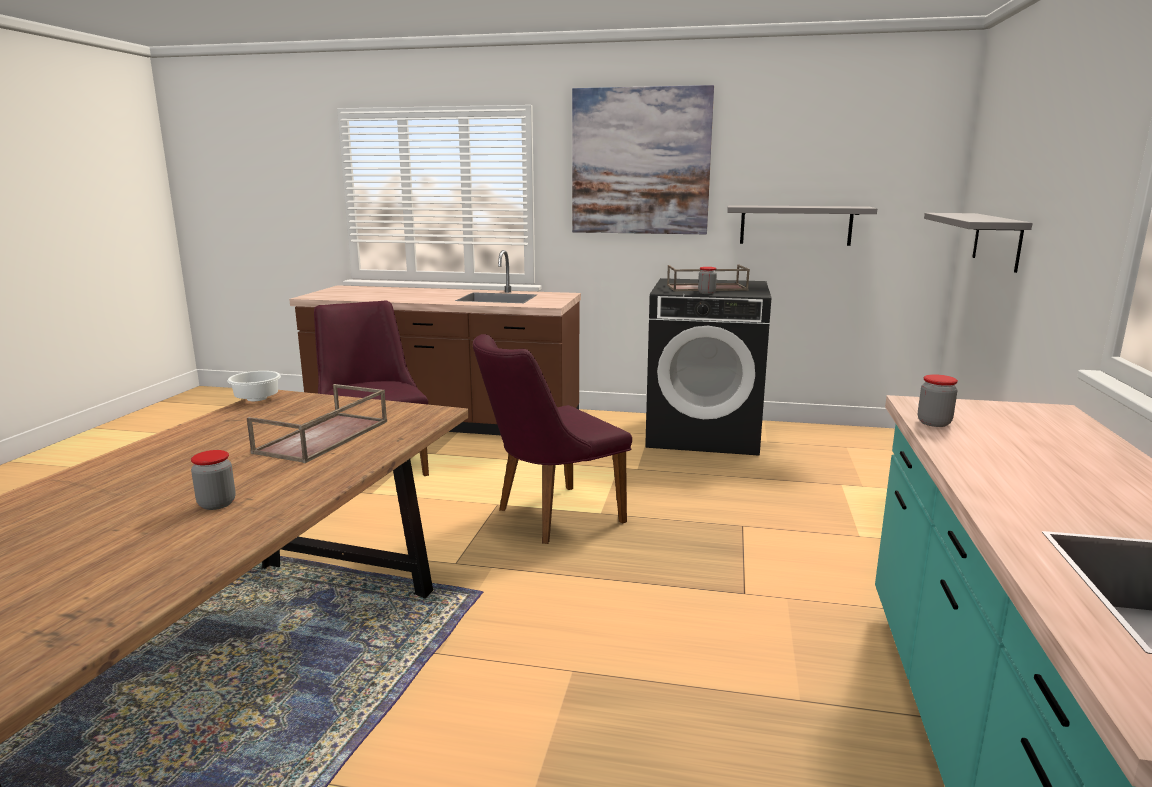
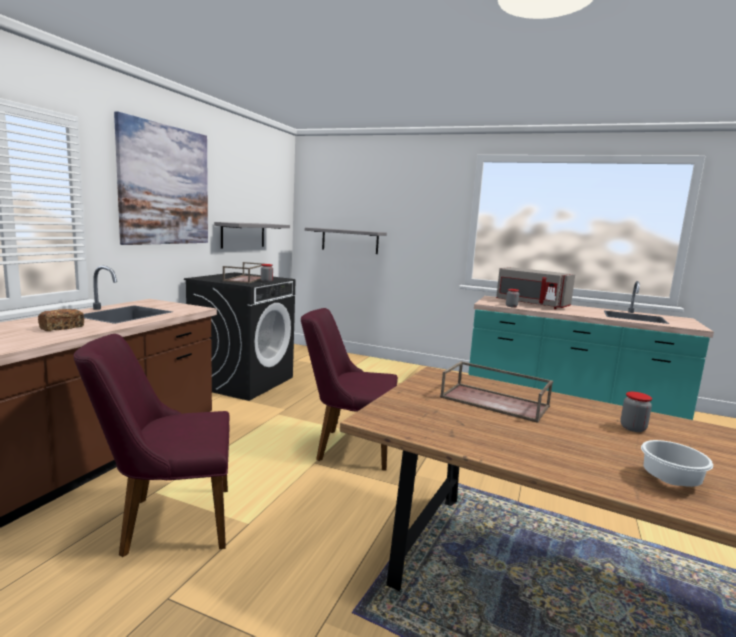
camera: 80 degrees left, 5 degrees down
white bowl [227,371,281,401] -> white bowl moved to [641,440,713,487]
purple chair [473,334,632,544] -> purple chair turned 120 degrees clockwise [301,308,398,471]
none -> bread [38,309,84,331]
none -> grey microwave [496,267,575,309]

